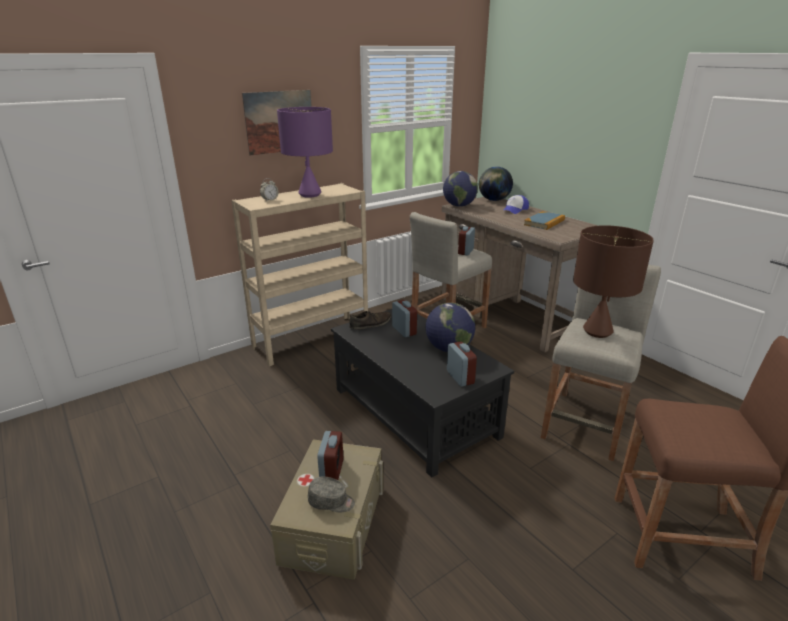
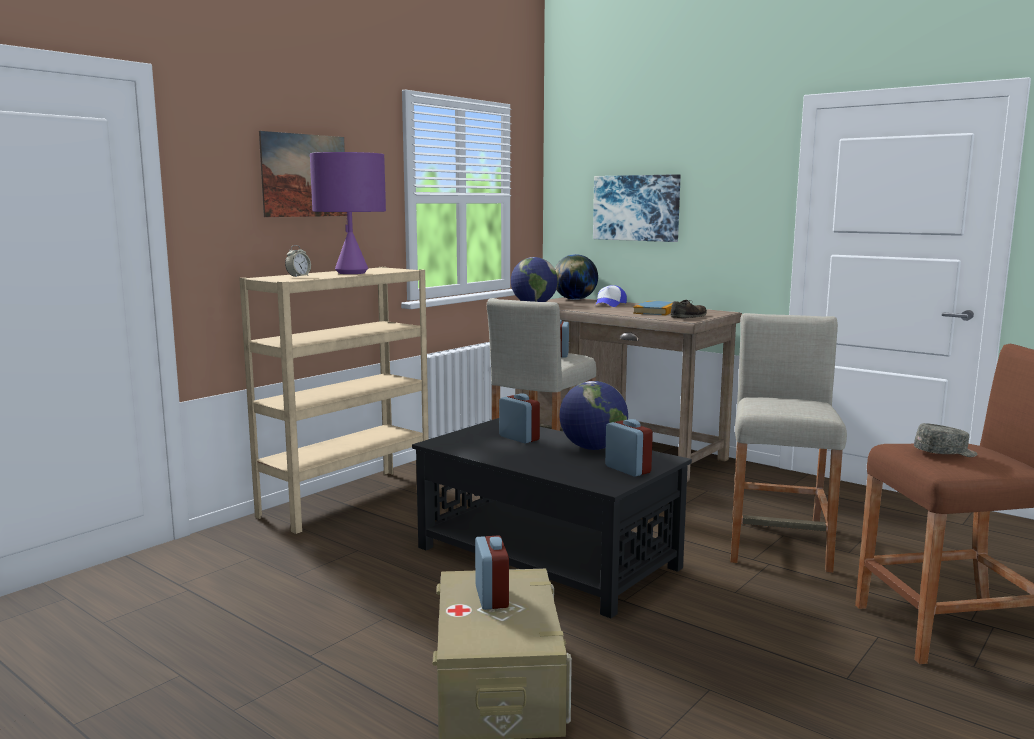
camera: 15 degrees left, 15 degrees down
grey cap [308,476,355,512] -> grey cap moved to [914,423,978,457]
brown shoe [349,311,391,330] -> brown shoe moved to [670,300,707,318]
brown table lamp [573,225,654,338] -> none
none -> picture [593,174,681,242]

